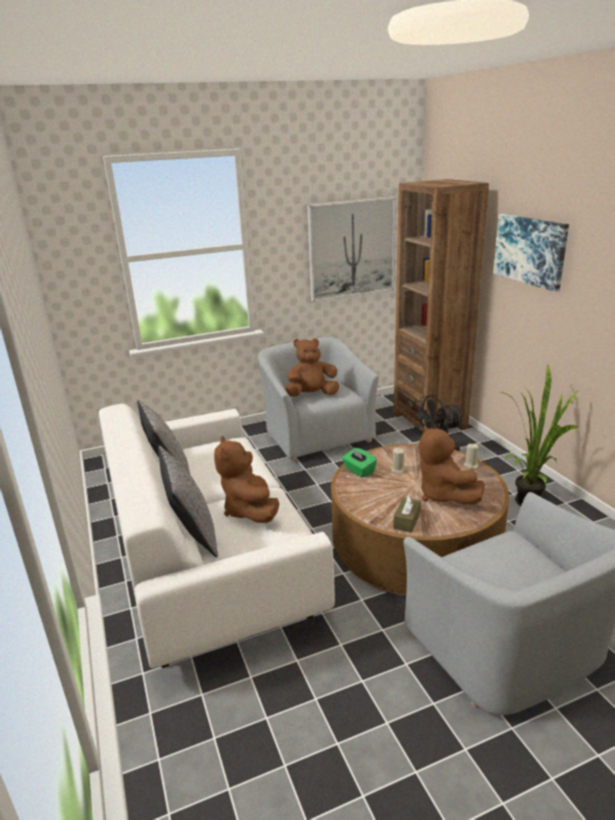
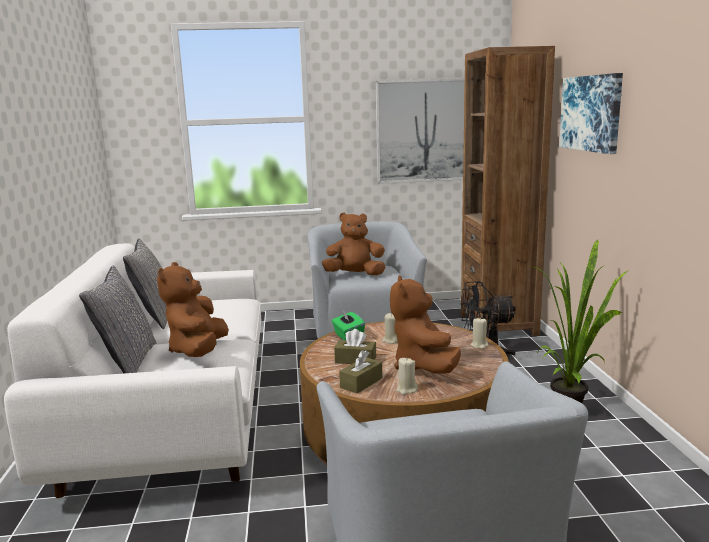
camera: 15 degrees right, 10 degrees down
none -> brown tissue box [334,329,376,364]
none -> beige candle [396,357,418,395]

